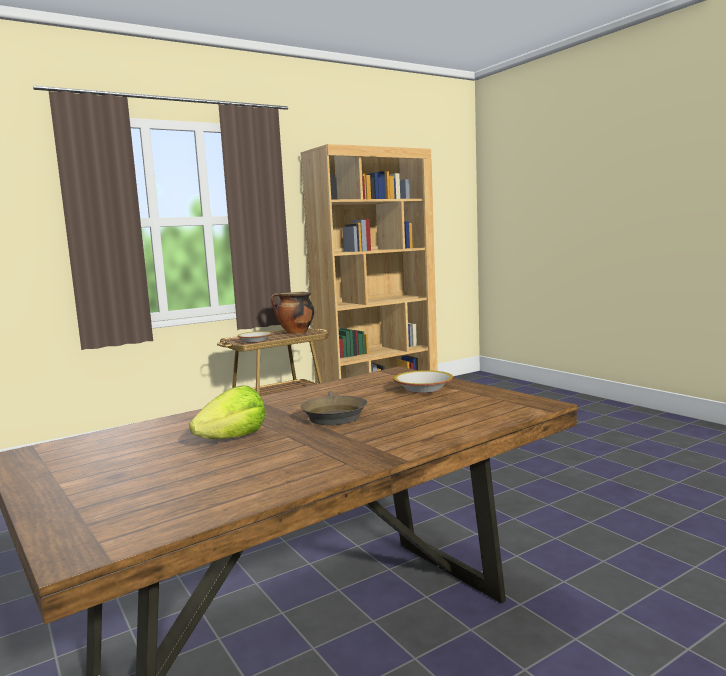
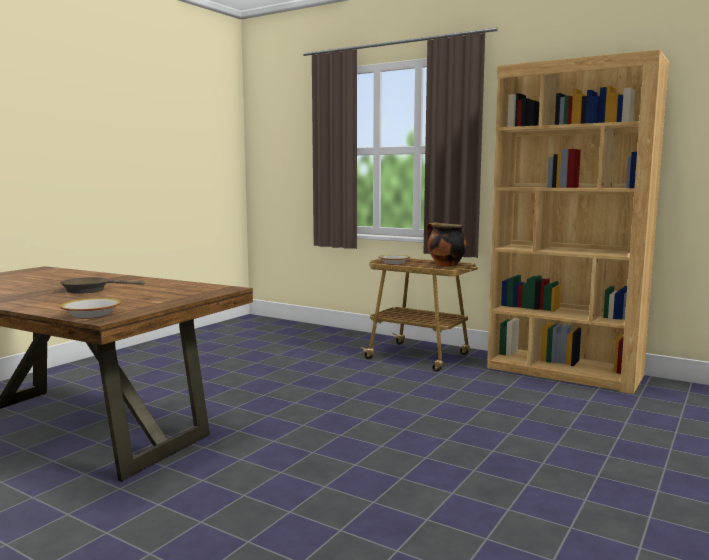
camera: 65 degrees right, 0 degrees up
lettuce [189,385,266,439] -> none
bowl [393,370,453,393] -> bowl moved to [60,298,121,319]

